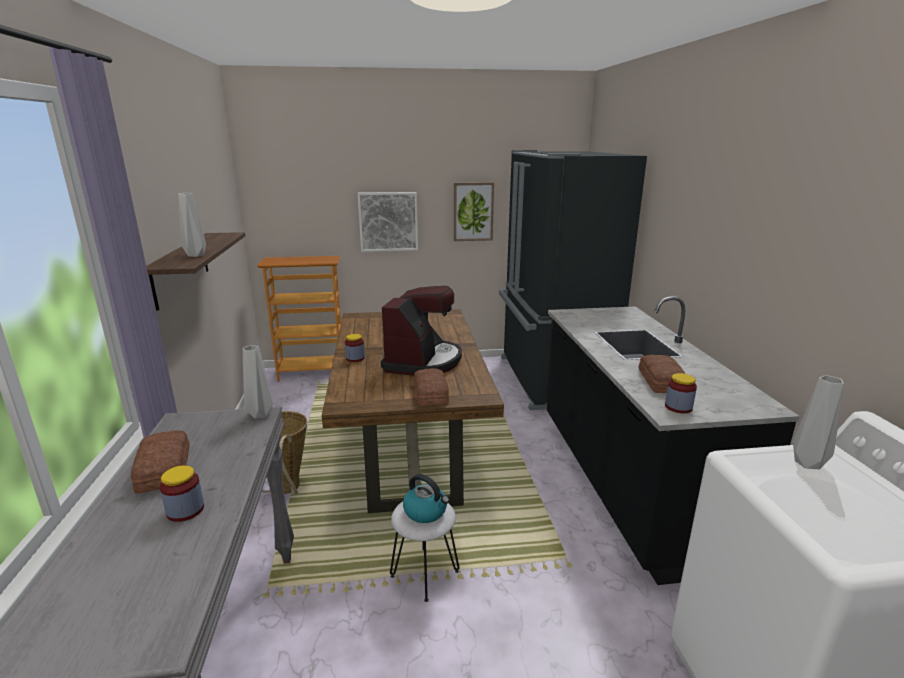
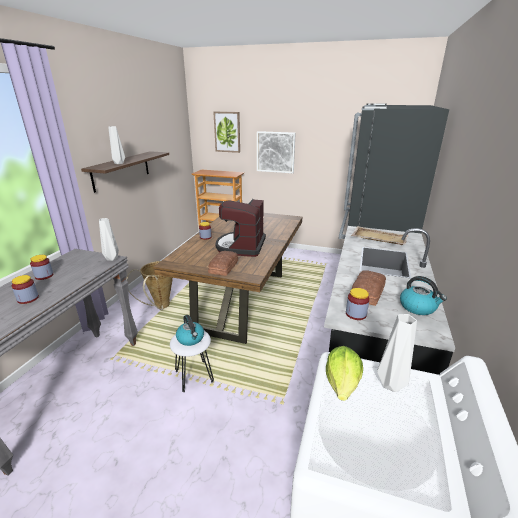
camera: 25 degrees right, 5 degrees up
bread [131,430,190,494] -> jar [30,255,53,280]
coffee machine [381,286,462,376] -> coffee machine turned 150 degrees clockwise [216,199,266,257]
picture [454,182,494,241] -> picture moved to [213,112,240,153]
none -> lettuce [326,346,363,401]
none -> beige tray [351,226,408,245]
none -> kettle [400,276,447,315]

